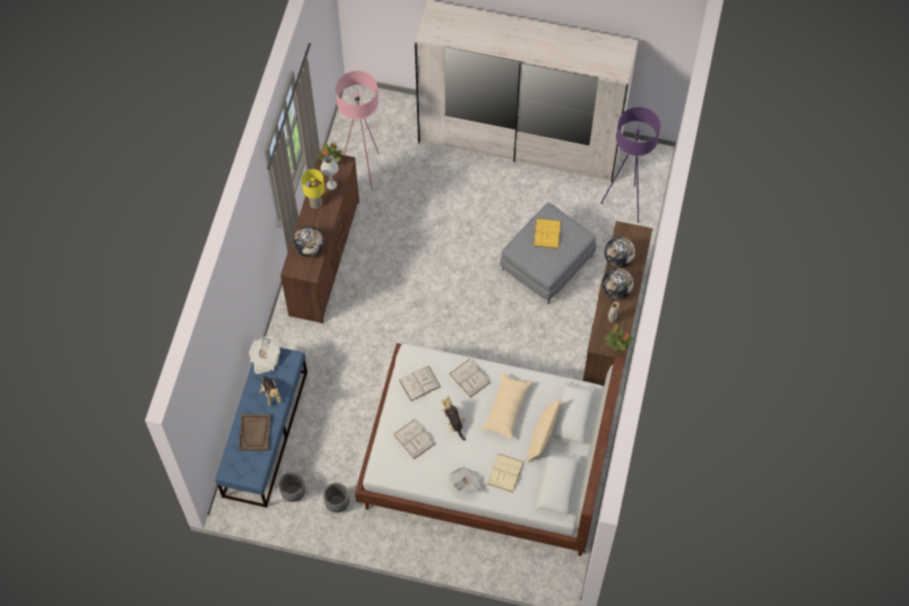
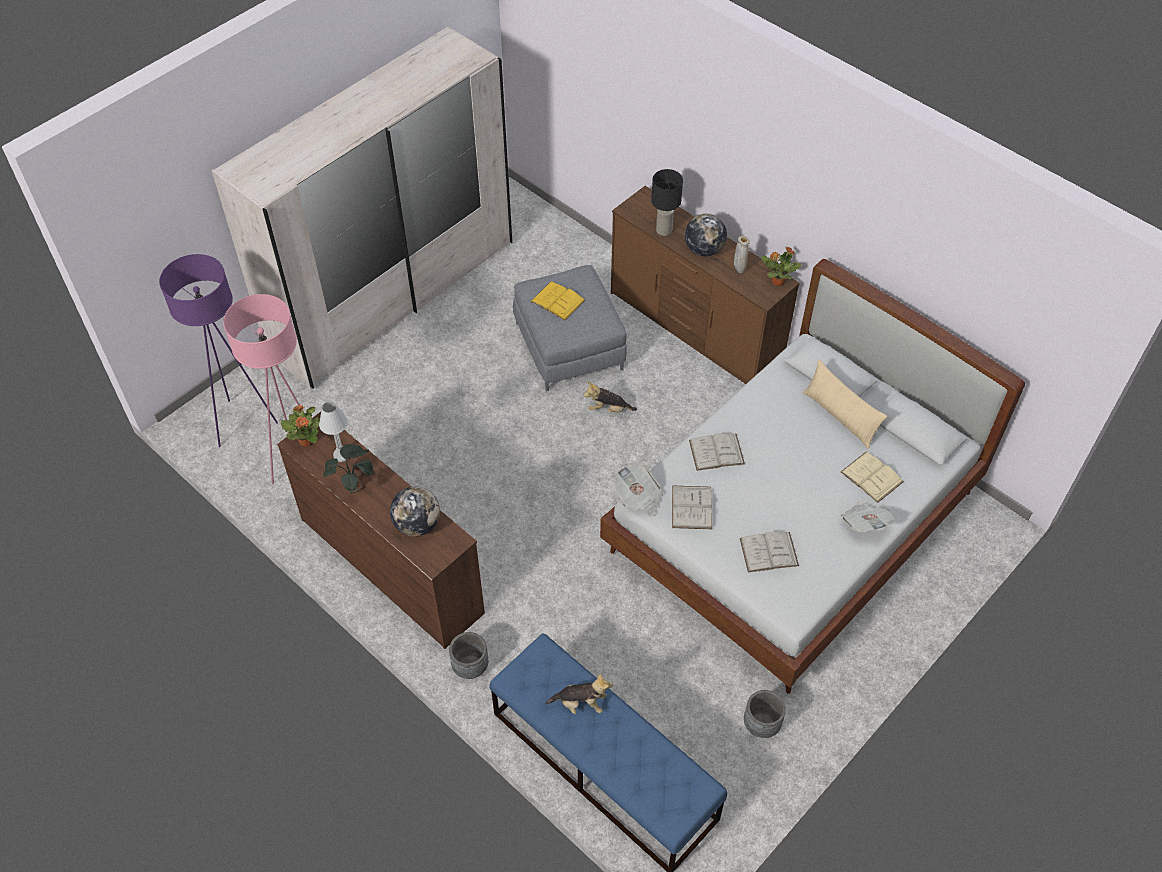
camera: 60 degrees left, 10 degrees down
brown tray [239,414,271,451] -> none
newspaper [249,337,280,374] -> newspaper moved to [615,464,663,517]
grey planter [279,472,306,502] -> grey planter moved to [449,632,488,679]
yellow table lamp [301,169,325,209] -> potted plant [323,444,374,493]
plush toy [441,396,466,441] -> plush toy moved to [584,382,637,412]
beige pillow [482,373,532,439] -> none
purple floor lamp [601,107,661,223] -> purple floor lamp moved to [159,254,278,447]
globe [604,237,635,268] -> black table lamp [651,169,683,236]

